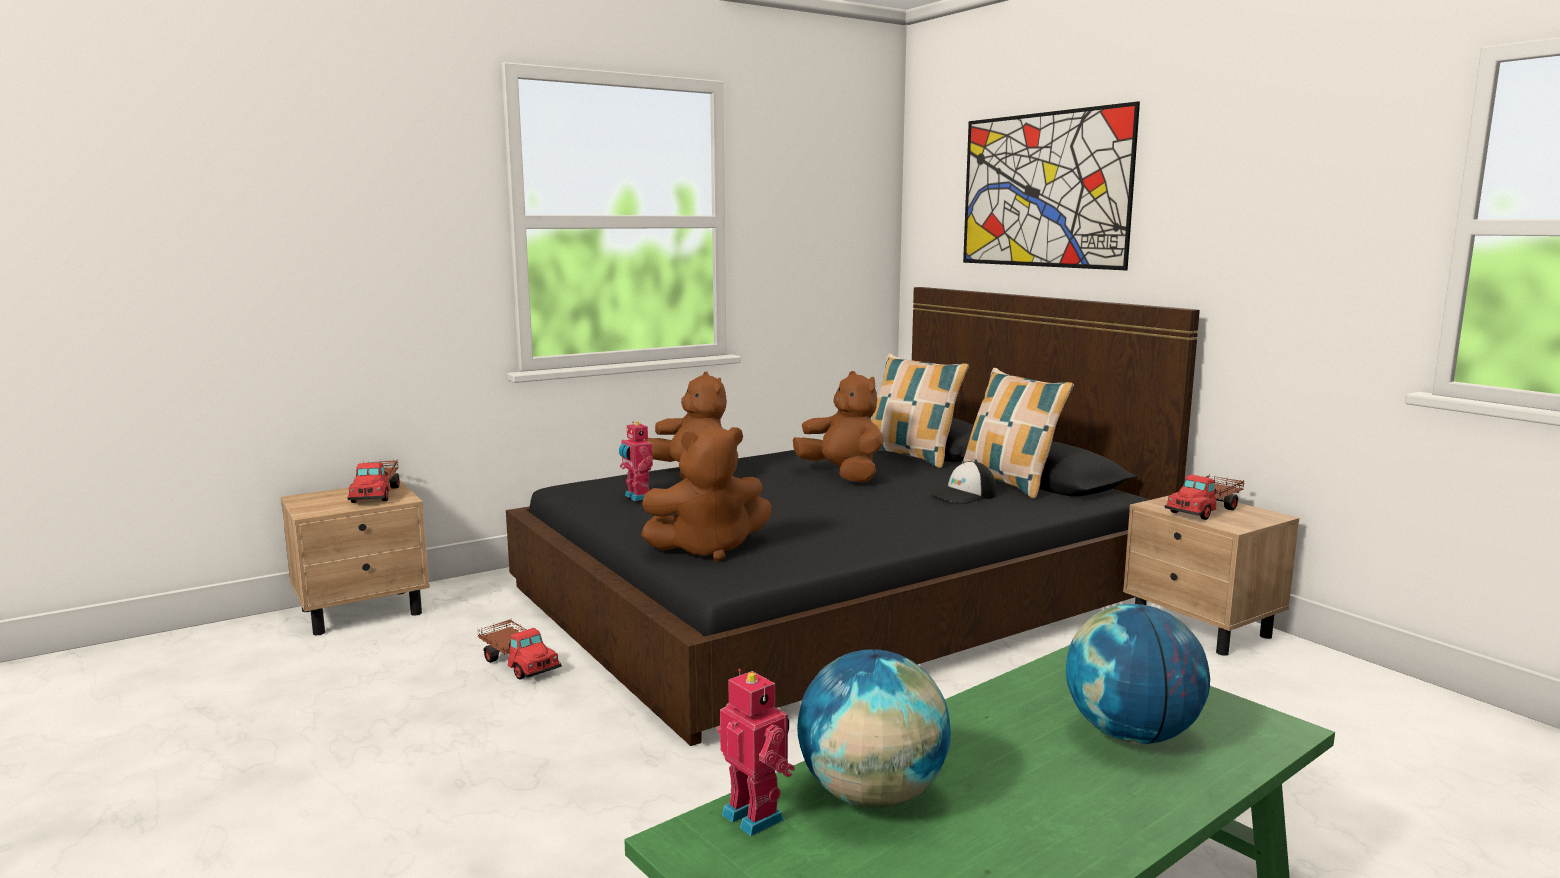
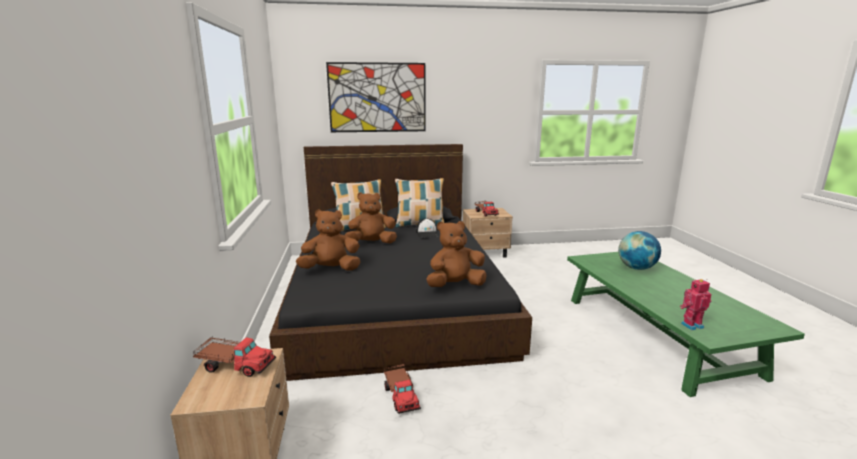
camera: 65 degrees left, 5 degrees up
toy truck [477,619,562,679] -> toy truck turned 90 degrees clockwise [384,364,421,414]
toy robot [619,421,653,501] -> none
brown plush toy [641,427,772,562] -> brown plush toy turned 120 degrees counterclockwise [426,221,487,287]
globe [797,649,951,809] -> none

